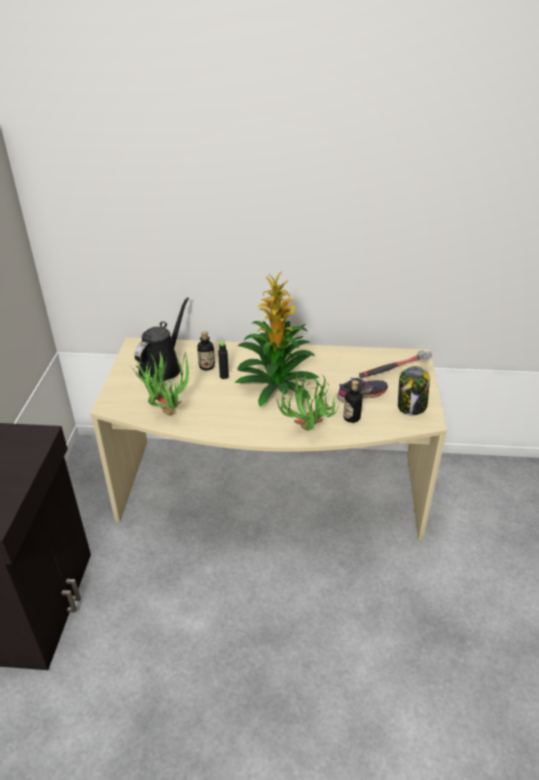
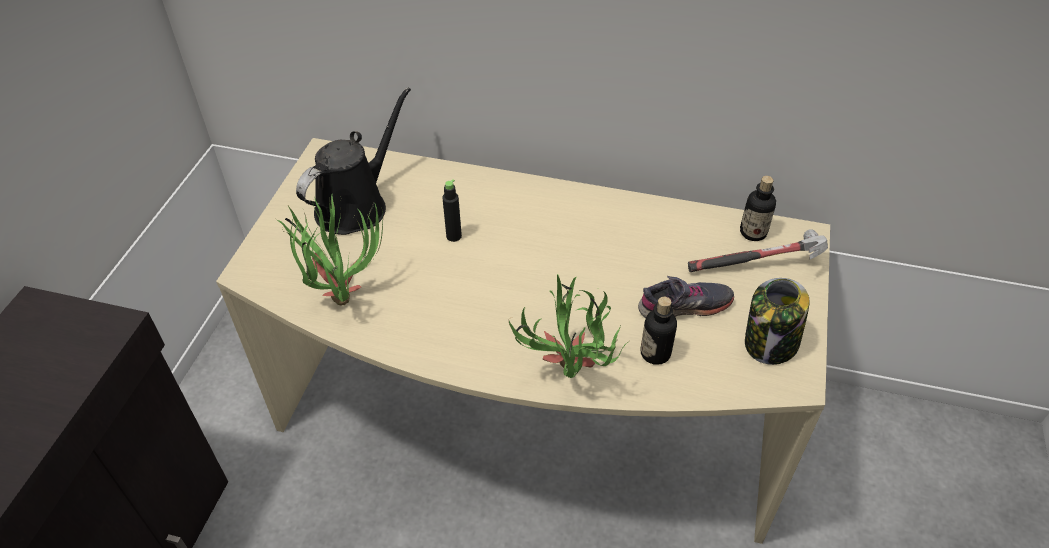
camera: 10 degrees right, 10 degrees up
bottle [197,331,215,370] -> bottle moved to [740,176,776,241]
potted plant [235,272,319,407] -> none

